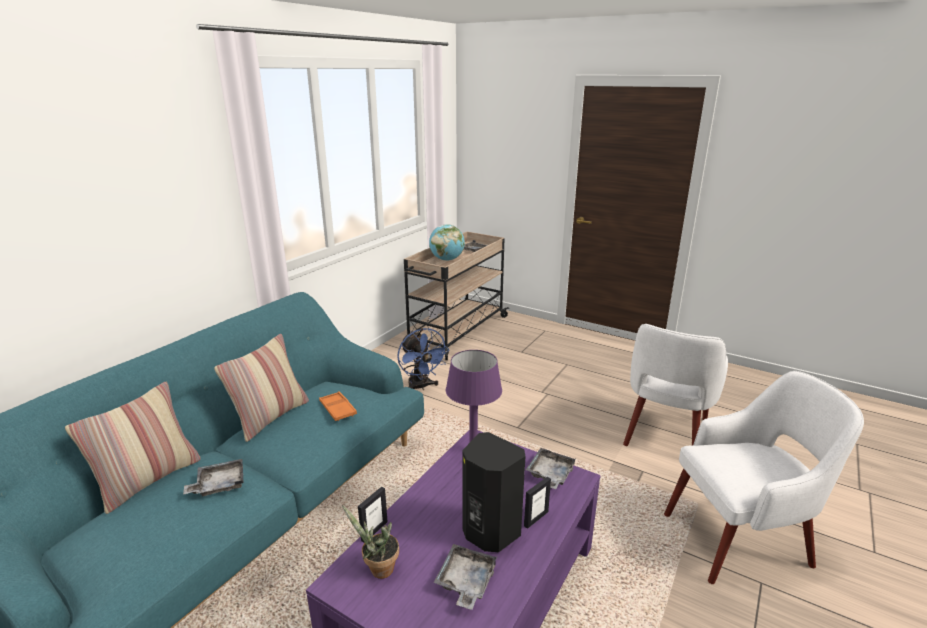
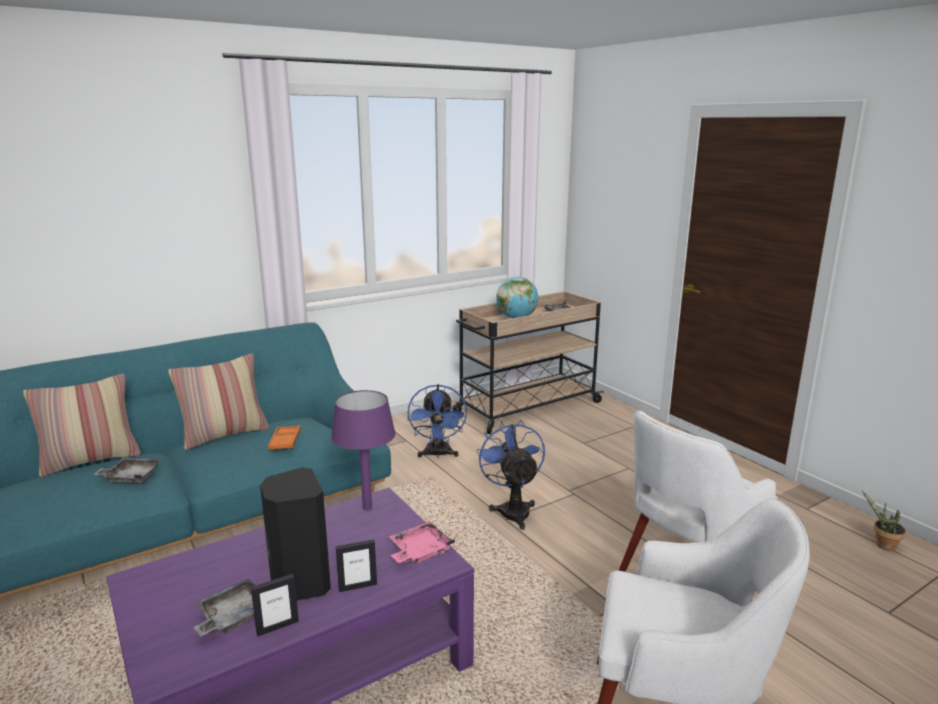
camera: 25 degrees right, 5 degrees down
potted plant [342,505,399,579] -> potted plant moved to [863,491,906,551]
picture frame [358,487,388,543] -> picture frame moved to [251,574,299,636]
grey tray [526,448,577,489] -> pink tray [389,521,455,563]
none -> blue fan [476,420,545,530]

